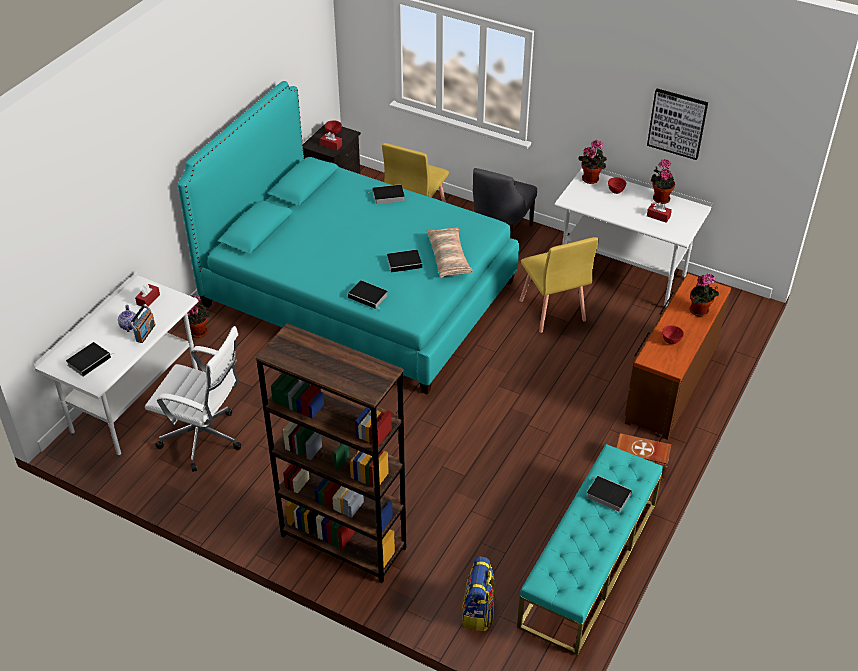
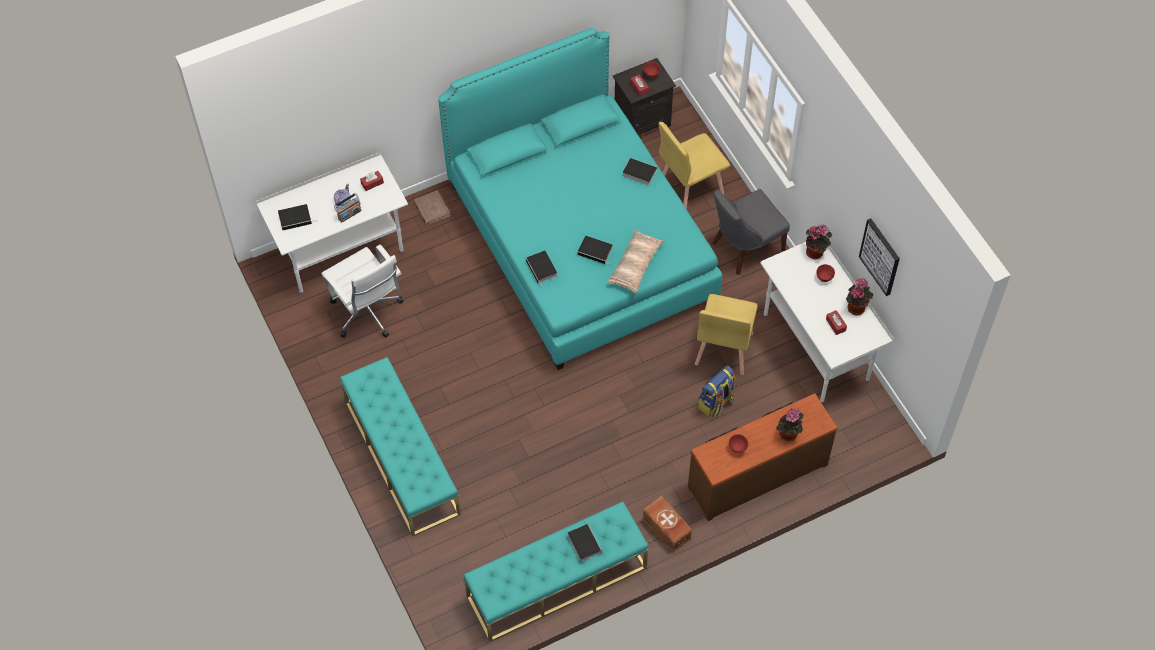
camera: 35 degrees right, 15 degrees up
potted plant [182,294,211,338] -> brown book [414,190,450,225]
brown bookcase [255,323,406,583] -> turquoise bench [340,357,461,537]
backpack [461,556,496,631] -> backpack moved to [698,366,735,418]

